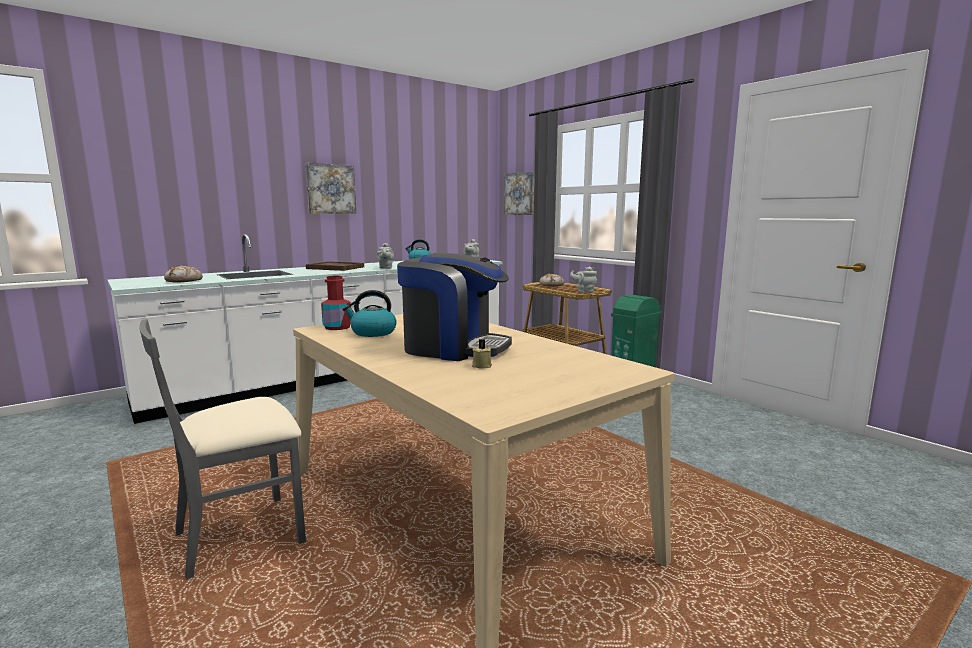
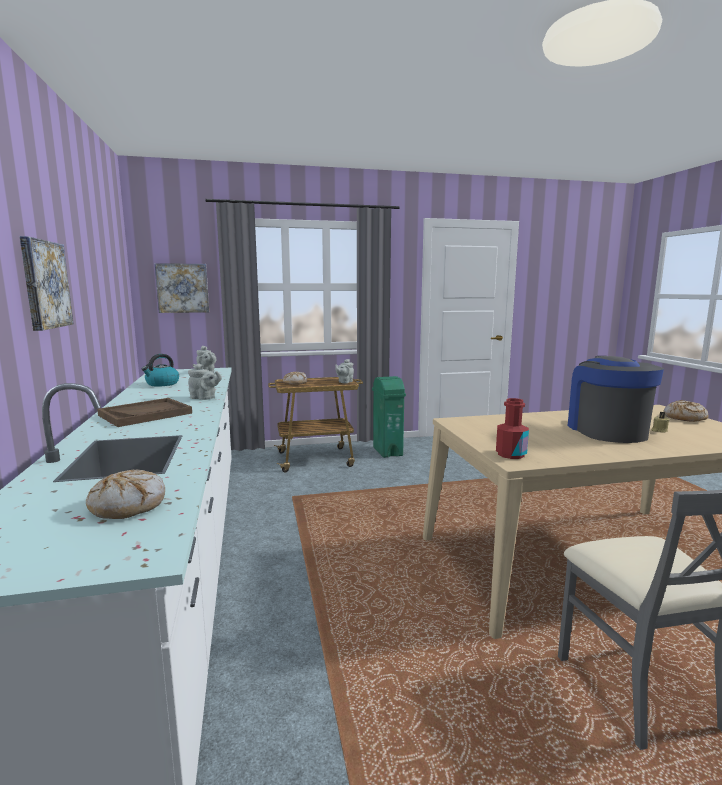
camera: 65 degrees left, 0 degrees up
kettle [343,290,397,337] -> none
coffee machine [397,253,512,361] -> coffee machine turned 45 degrees counterclockwise [568,356,664,443]
none -> bread [663,400,709,422]

